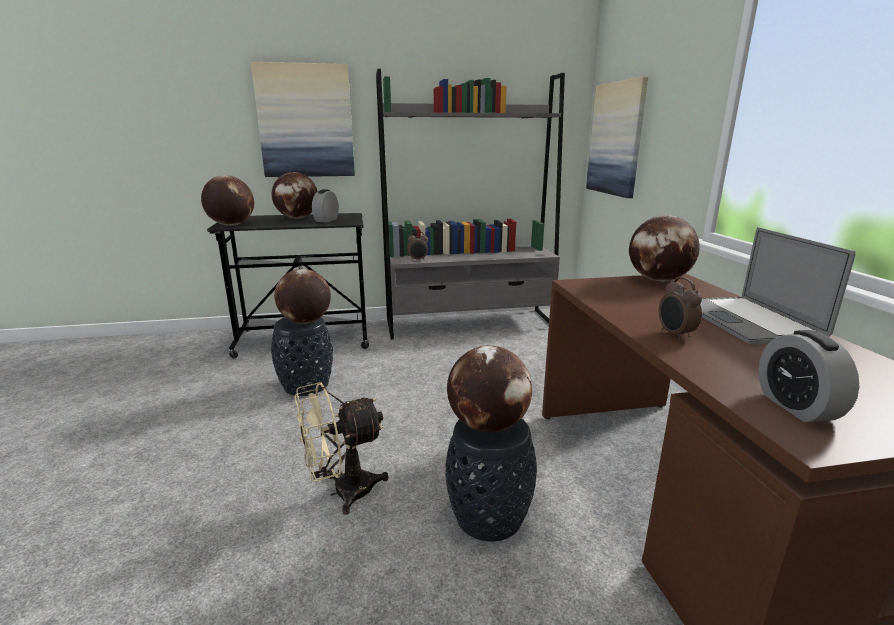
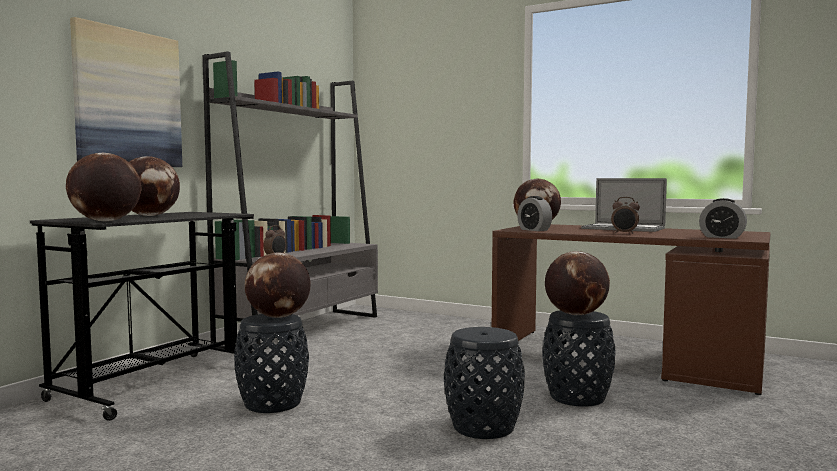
camera: 50 degrees left, 15 degrees down
beige fan [294,382,389,515] -> black stool [444,327,525,439]
alarm clock [312,189,339,222] -> alarm clock moved to [517,196,552,231]
picture [586,76,648,198] -> none

